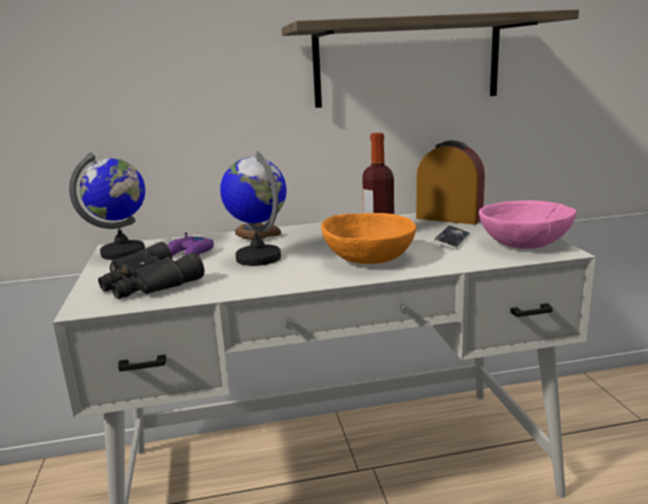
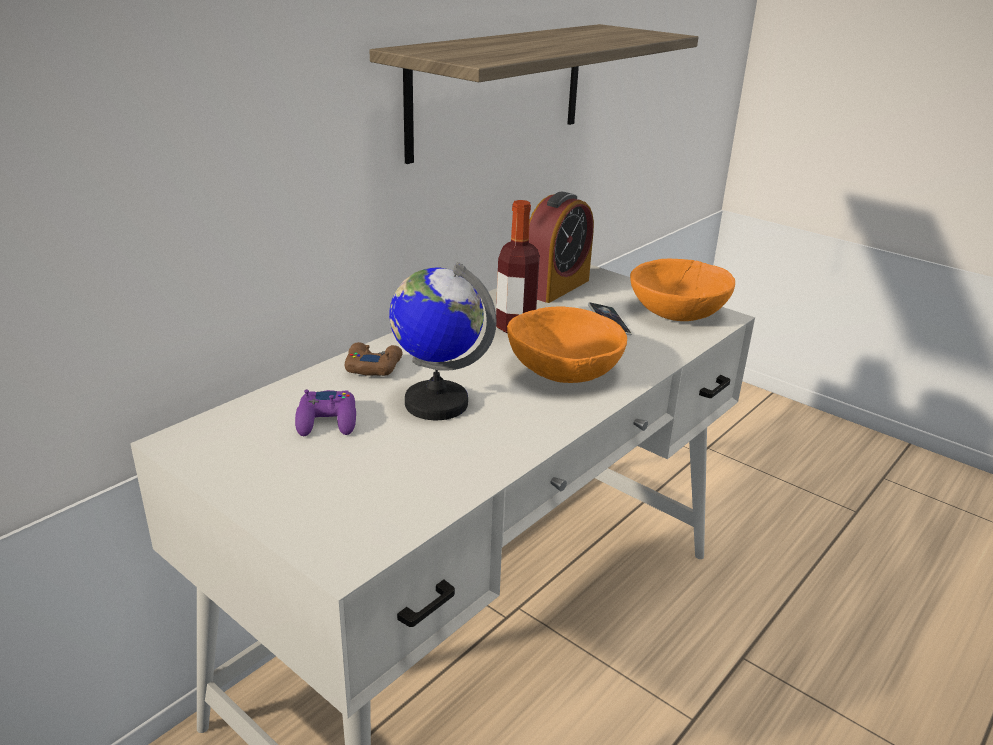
camera: 40 degrees left, 10 degrees up
globe [69,152,145,260] -> none
black binoculars [98,242,204,299] -> none
alarm clock [416,140,485,225] -> alarm clock turned 135 degrees clockwise [529,191,594,303]
pink bowl [479,200,576,249] -> orange bowl [630,259,735,321]

